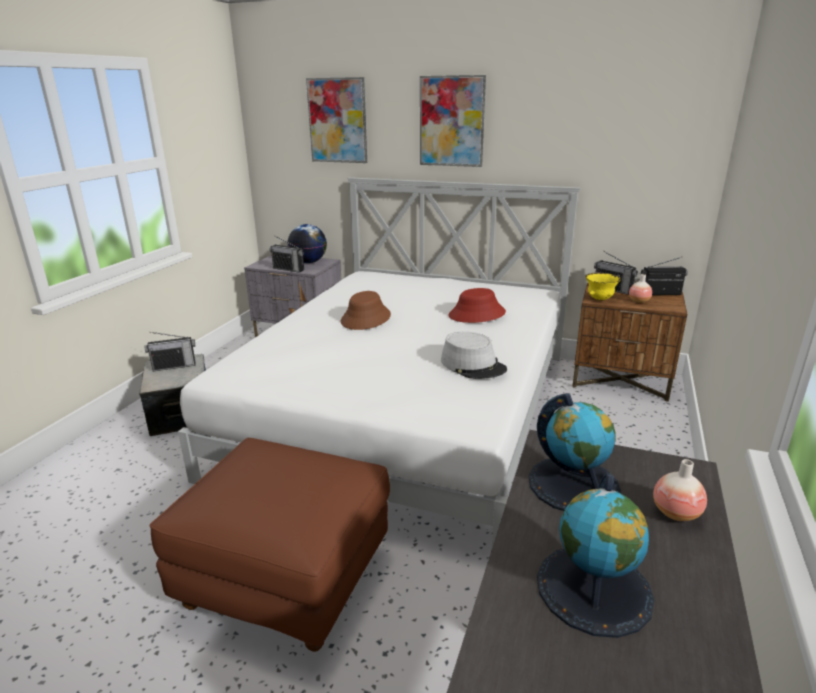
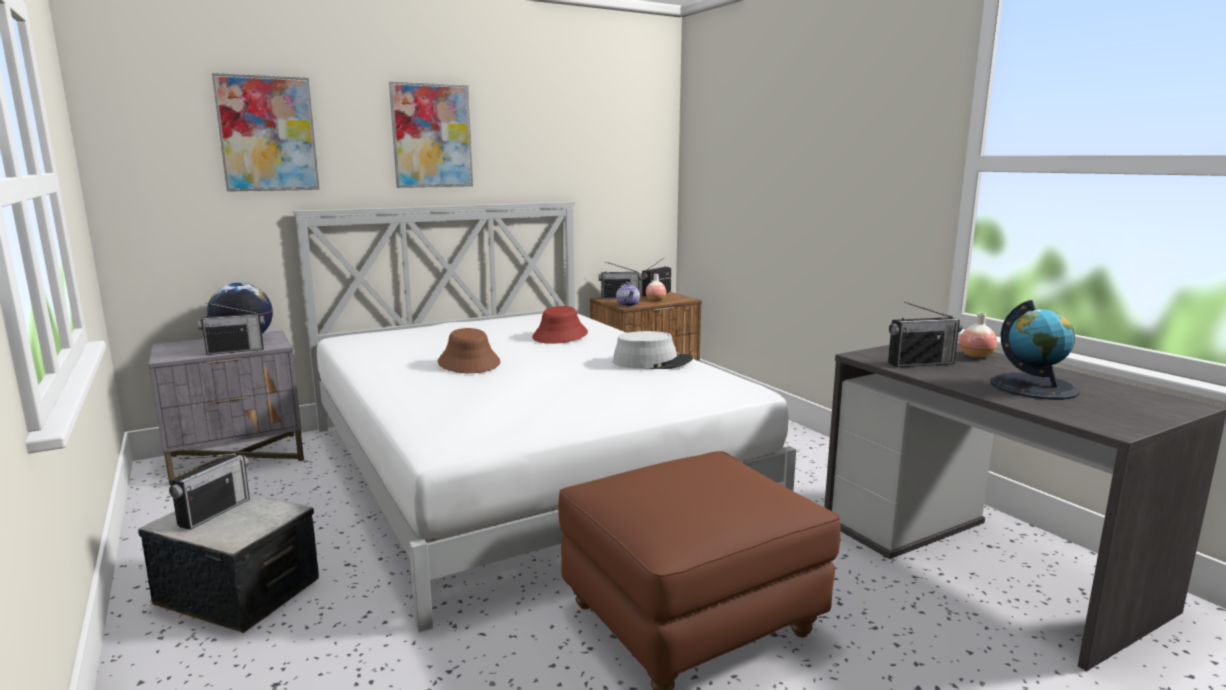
camera: 50 degrees left, 10 degrees down
globe [529,393,621,511] -> radio [888,301,963,367]
yellow bowl [585,273,621,301] -> teapot [616,282,640,306]

